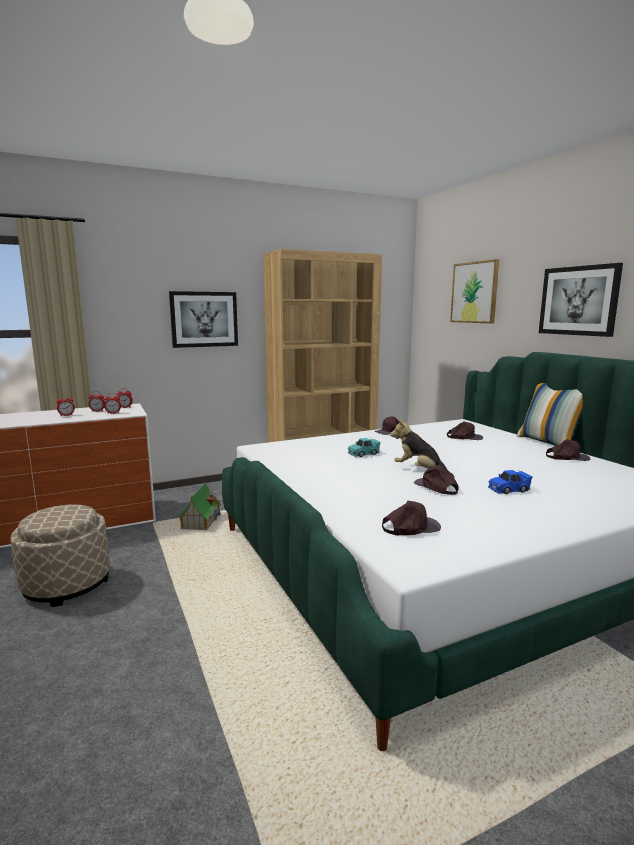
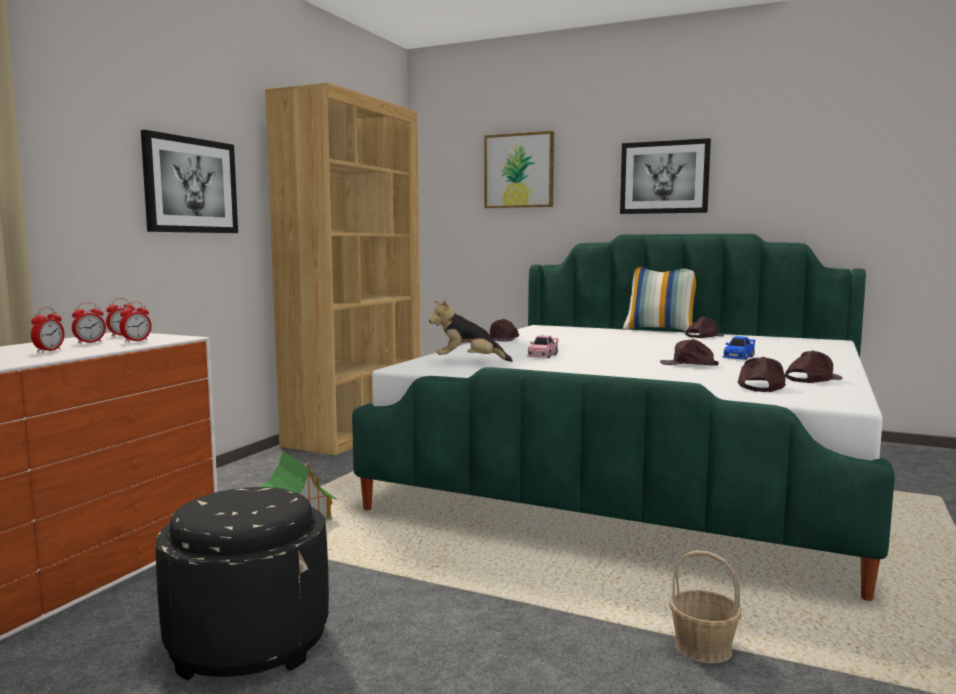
camera: 40 degrees left, 5 degrees down
beige ottoman [10,504,110,607] -> black ottoman [156,487,329,680]
turquoise toy car [348,437,381,457] -> pink toy car [527,335,559,358]
plush toy [390,419,454,477] -> plush toy moved to [429,300,513,362]
brown cap [447,422,483,440] -> brown cap moved to [785,350,843,383]
none -> basket [669,550,741,663]

